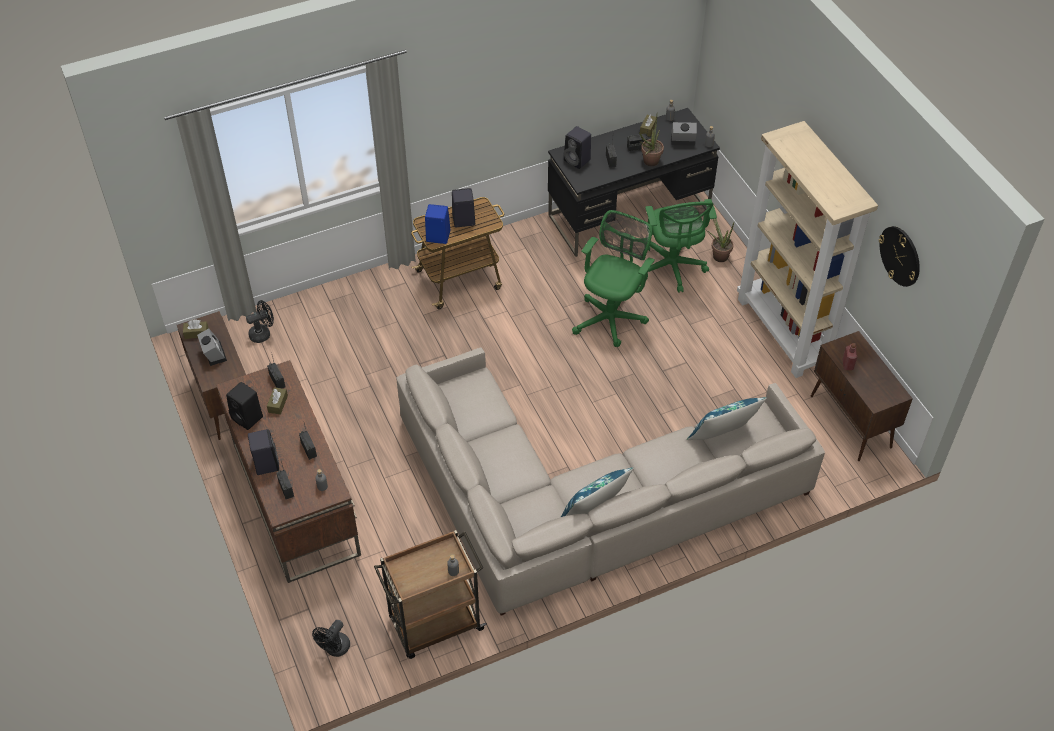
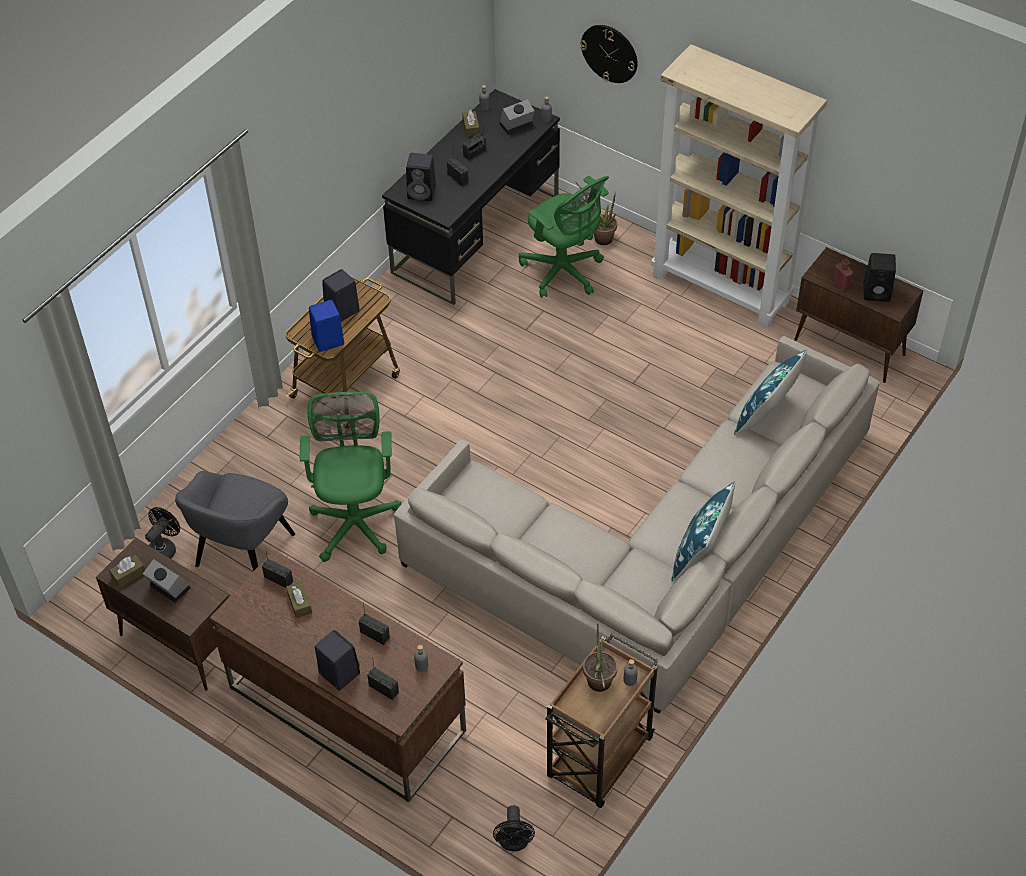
camera: 30 degrees left, 0 degrees up
black speaker [226,382,263,430] -> black speaker moved to [864,253,896,302]
green office chair [572,210,655,347] -> green office chair moved to [300,392,401,562]
potted plant [639,115,664,166] -> potted plant moved to [583,624,618,692]
wall clock [879,226,920,287] -> wall clock moved to [580,25,638,83]
none -> grey armchair [175,471,295,571]

